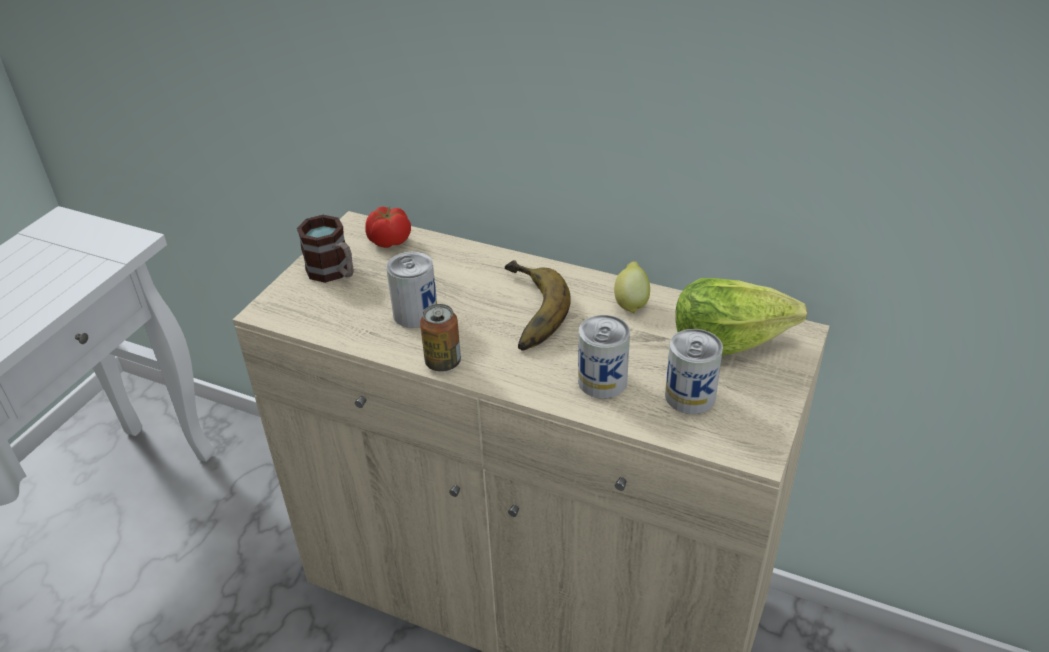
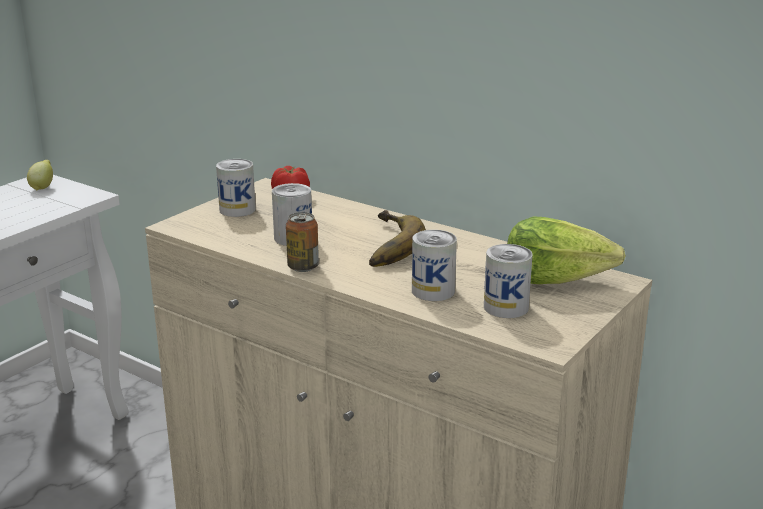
camera: 10 degrees right, 15 degrees down
mug [297,215,354,283] -> can [216,159,256,217]
lemon [614,261,650,314] -> lemon moved to [27,160,53,190]

